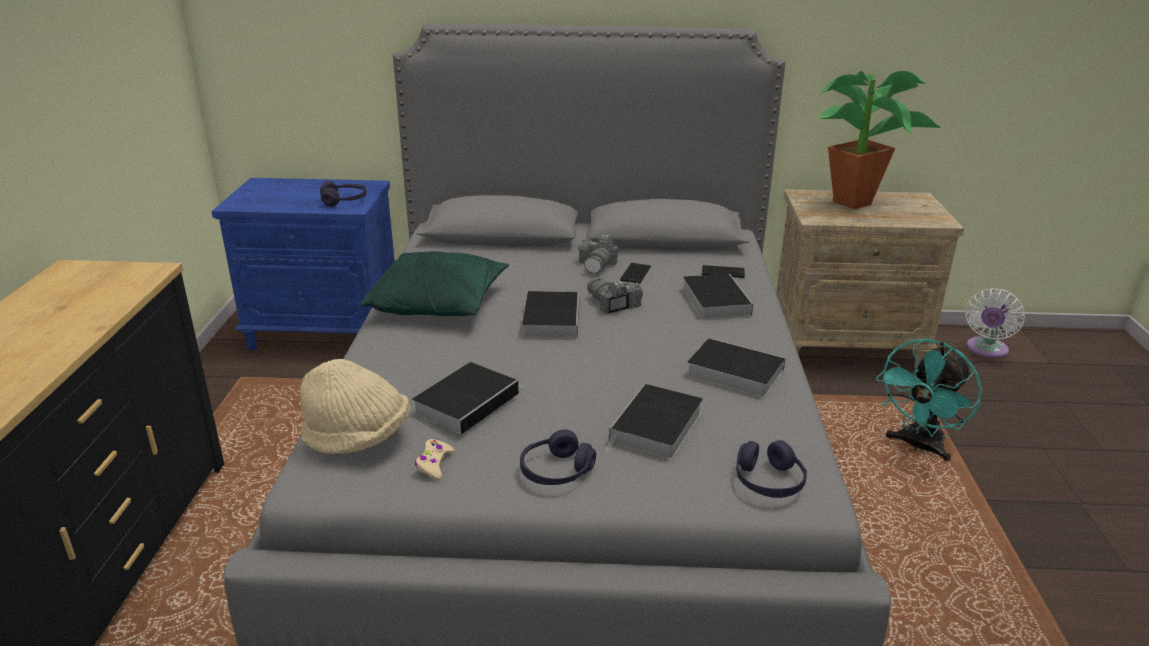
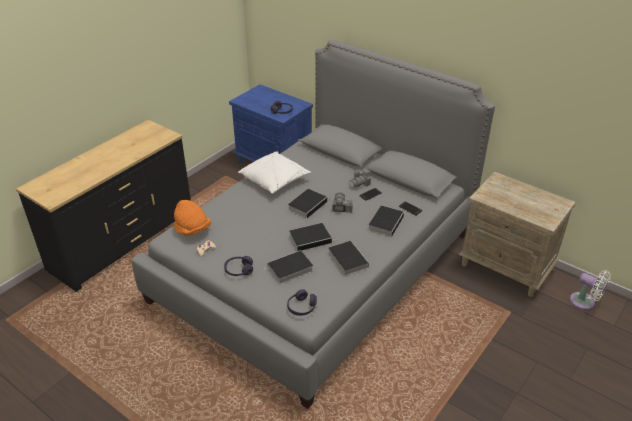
camera: 35 degrees right, 10 degrees up
beige hat [300,359,411,454] -> orange hat [174,200,211,236]
green pillow [360,251,509,316] -> white pillow [238,151,311,194]
book [412,362,525,435] -> book moved to [289,223,337,251]
potted plant [818,71,942,210] -> none
turquoise fan [876,339,982,461] -> none
white fan [965,288,1025,358] -> white fan turned 120 degrees counterclockwise [570,270,611,310]

